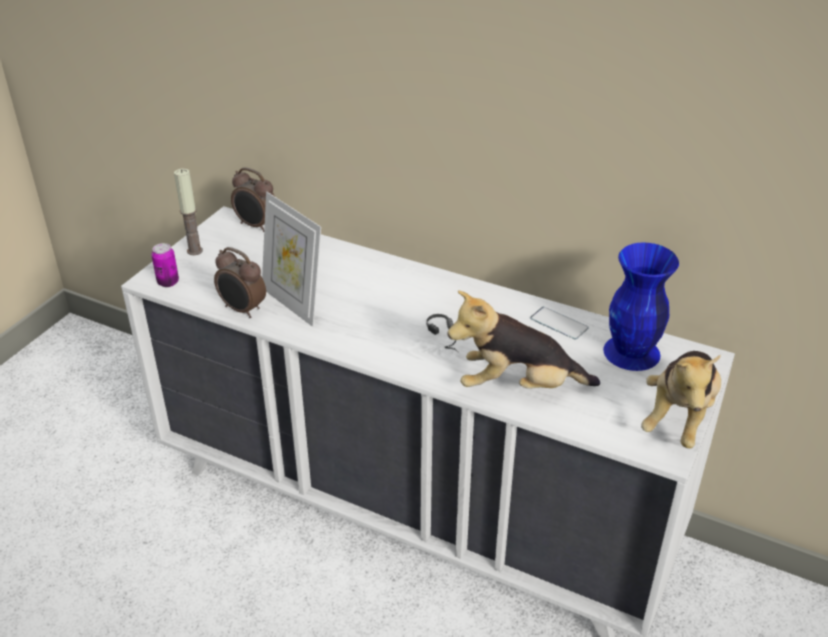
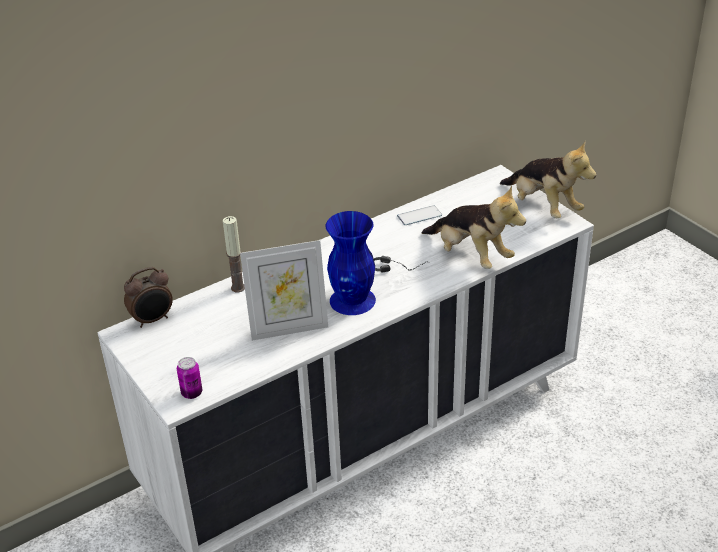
camera: 60 degrees left, 0 degrees up
candle [174,168,203,255] -> candle moved to [223,216,245,293]
alarm clock [214,247,266,318] -> none
plush toy [448,290,600,389] -> plush toy turned 75 degrees counterclockwise [421,185,526,269]
blue vase [603,243,679,371] -> blue vase moved to [326,211,376,315]

